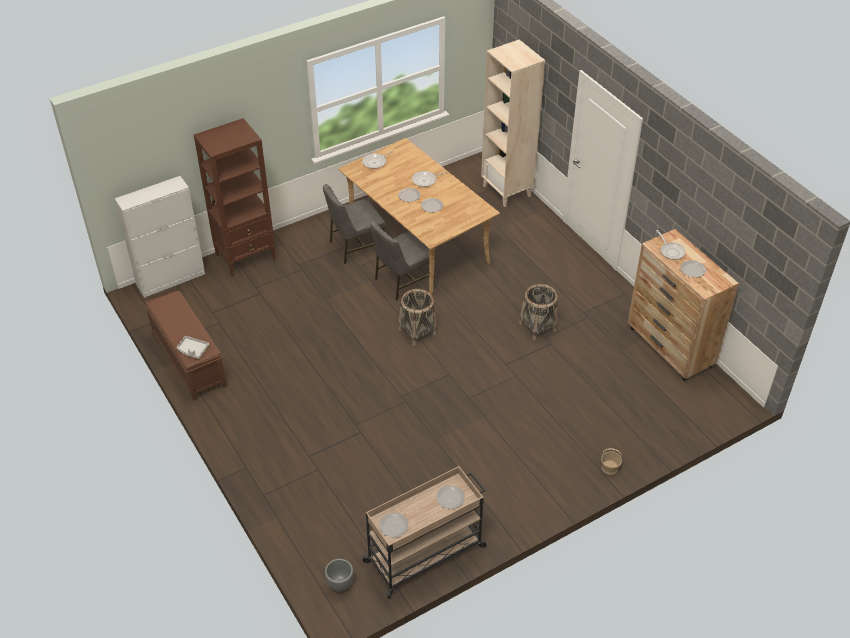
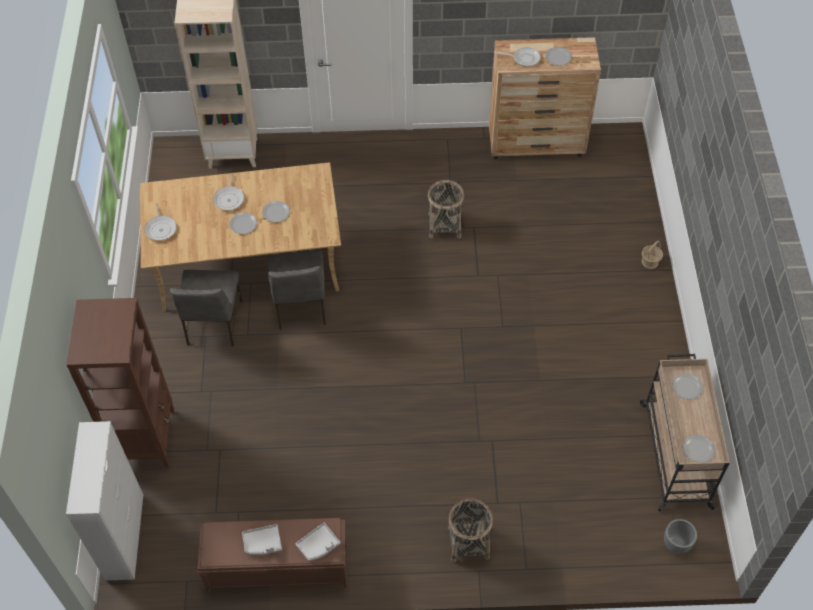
camera: 60 degrees left, 10 degrees up
basket [398,289,437,346] -> basket moved to [448,498,493,562]
none -> grey tray [242,524,282,555]

